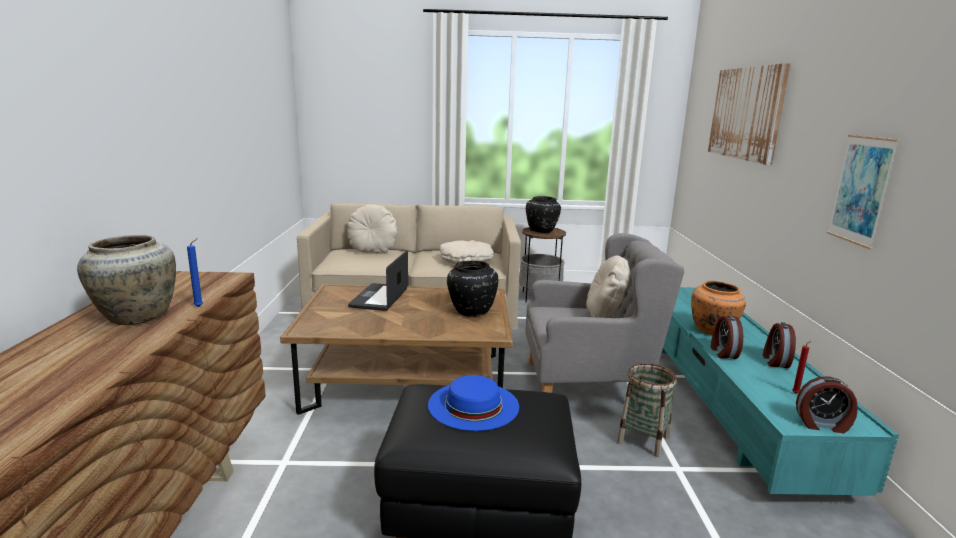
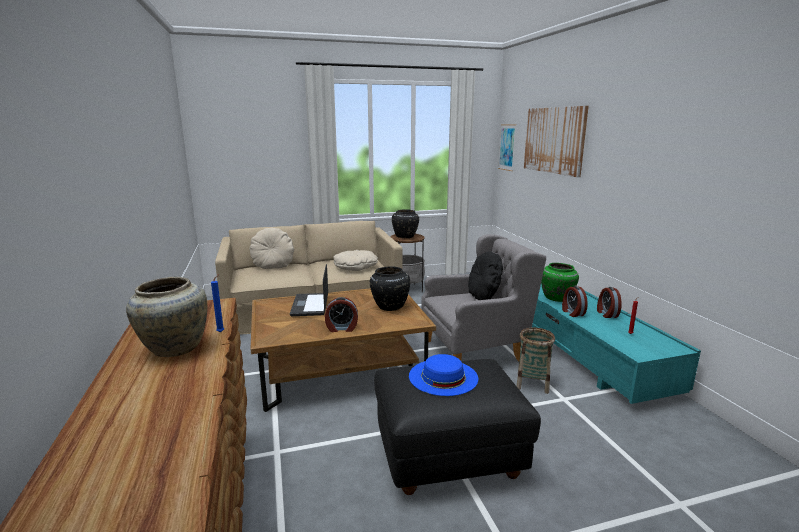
camera: 15 degrees left, 0 degrees up
beige pillow [586,255,630,318] -> black pillow [468,251,503,300]
orange vase [691,281,746,335] -> green vase [541,263,579,302]
alarm clock [796,376,858,433] -> alarm clock moved to [325,297,358,332]
picture [827,135,900,250] -> picture moved to [498,124,516,171]

